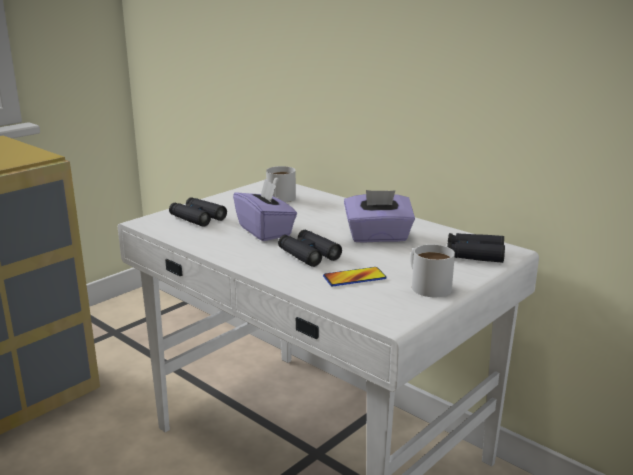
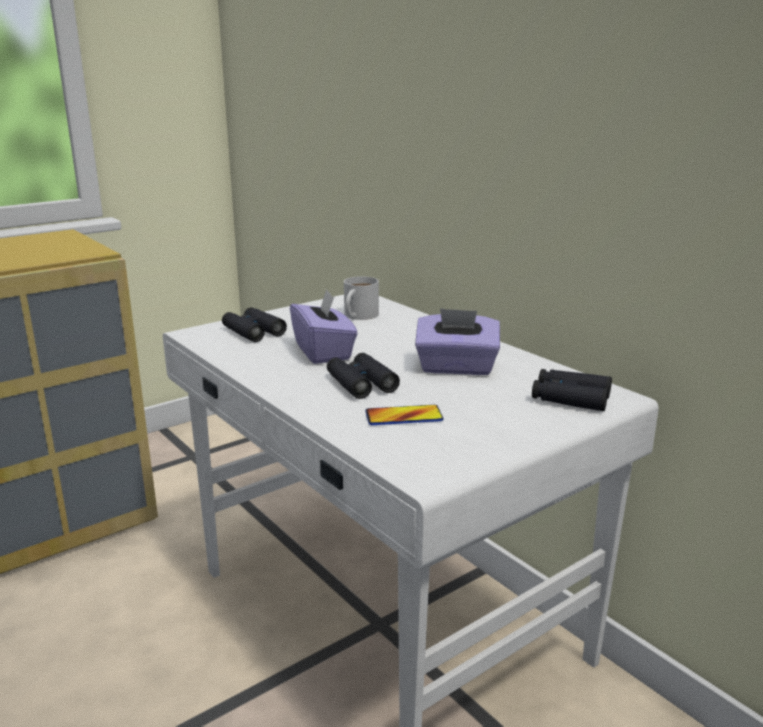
camera: 10 degrees right, 0 degrees up
white mug [411,244,455,297] -> none

